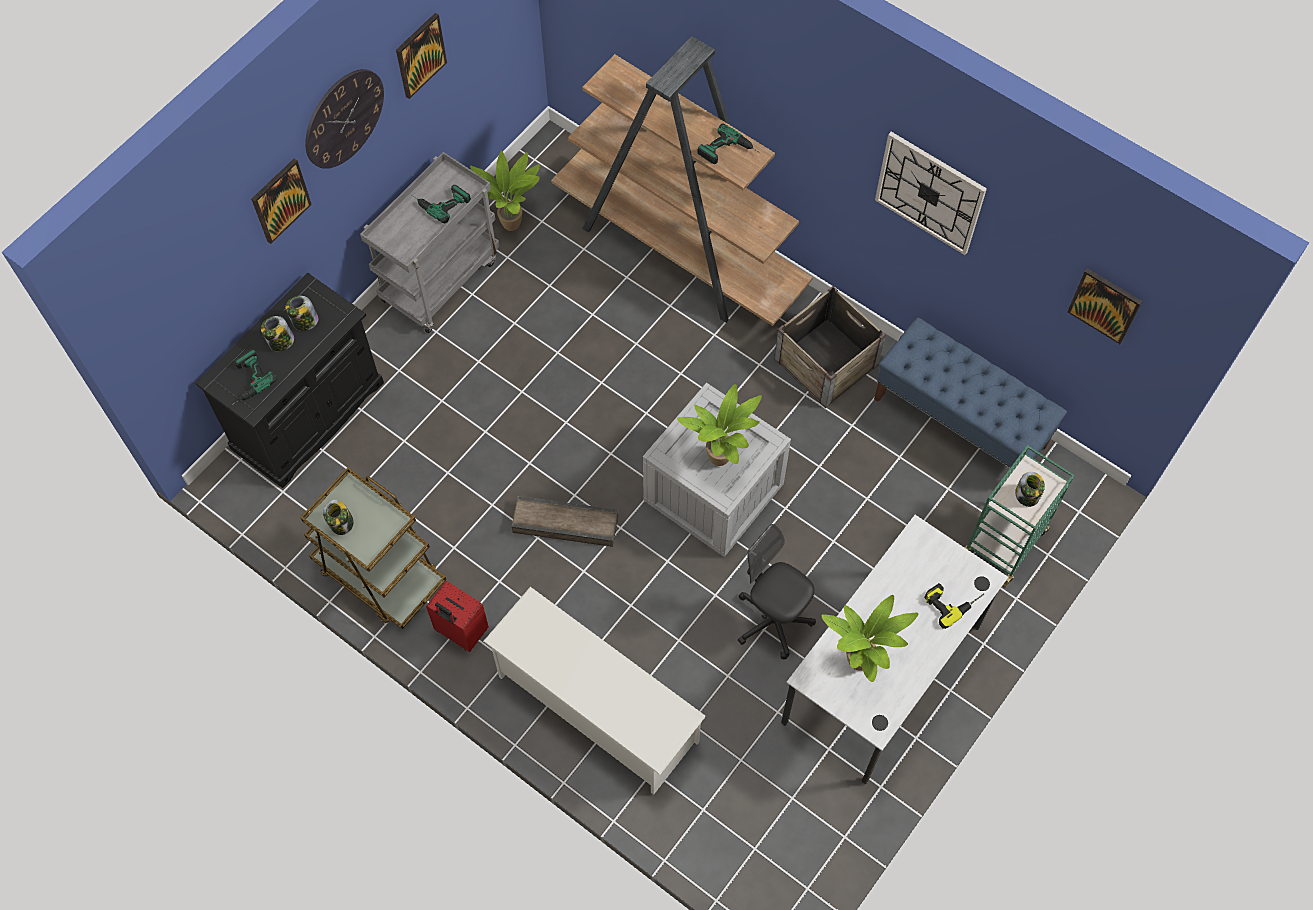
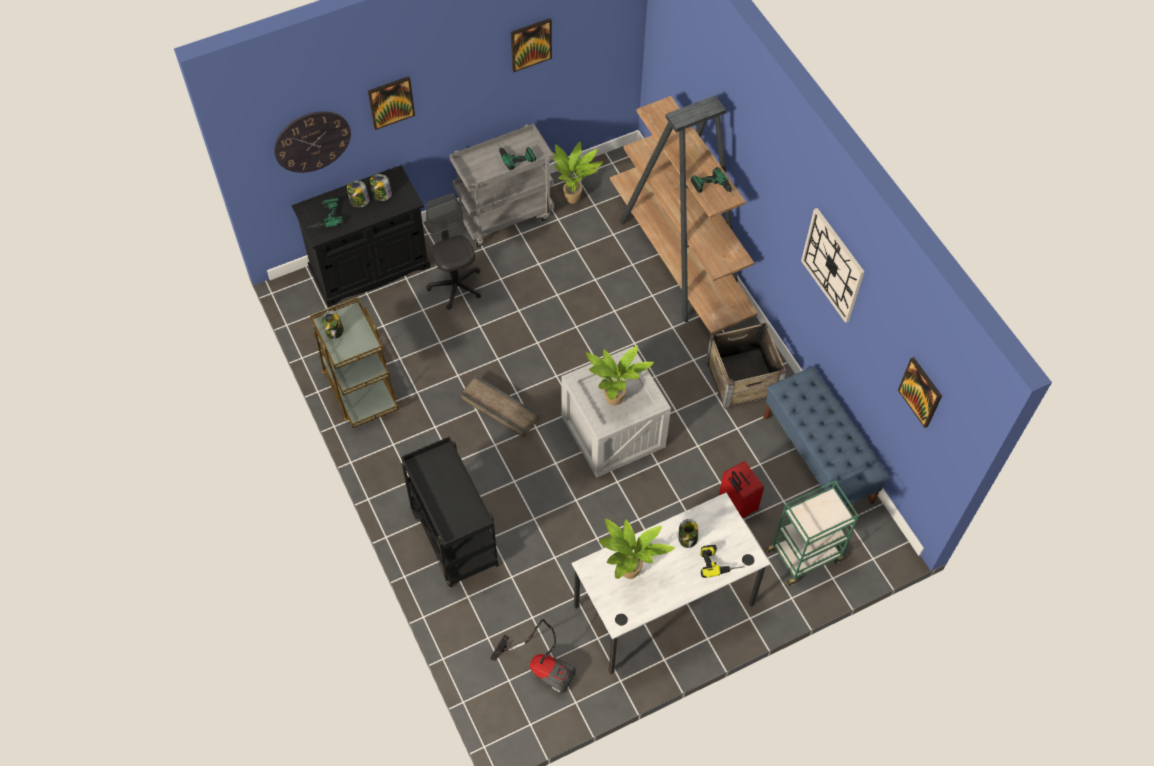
camera: 25 degrees right, 5 degrees down
wall clock [305,69,384,169] -> wall clock moved to [274,111,351,173]
red suitcase [426,581,489,652] -> red suitcase moved to [719,461,764,518]
white shoe rack [483,587,706,795] -> black cart [401,436,499,588]
black office chair [738,524,816,659] -> black office chair moved to [426,194,481,310]
jar [1015,472,1045,507] -> jar moved to [679,519,698,548]
none -> vacuum cleaner [490,619,576,694]

